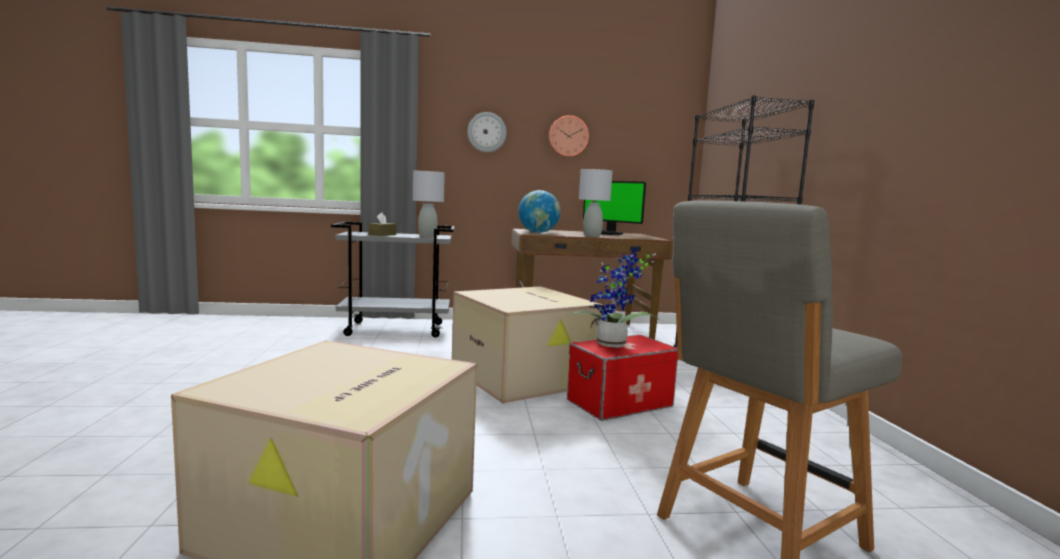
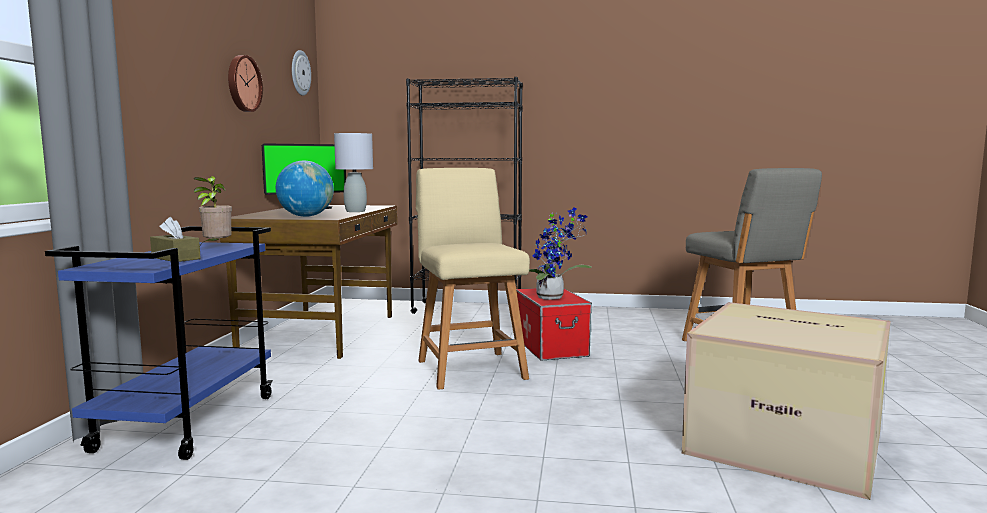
camera: 75 degrees left, 0 degrees up
grey cart [331,222,455,338] -> blue cart [45,226,273,460]
grey table lamp [413,171,445,237] -> potted plant [194,176,232,245]
cardboard box [452,286,603,403] -> beige chair [416,168,530,390]
wall clock [467,112,507,152] -> wall clock moved to [292,50,311,96]

